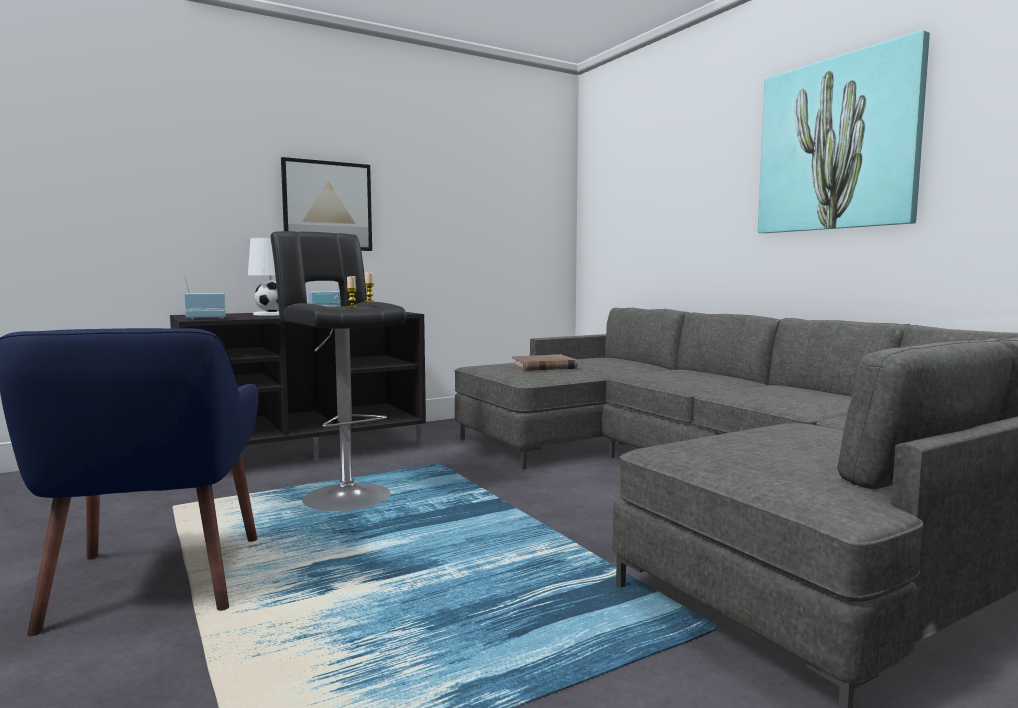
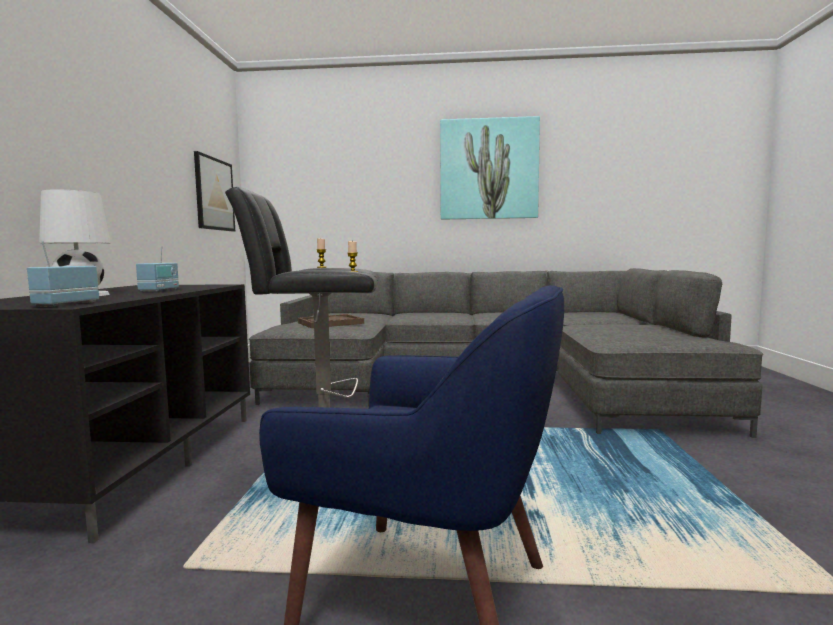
camera: 55 degrees left, 0 degrees up
picture [281,157,372,251] -> picture moved to [194,151,235,231]
brown book [512,355,578,371] -> brown tray [298,314,364,328]

